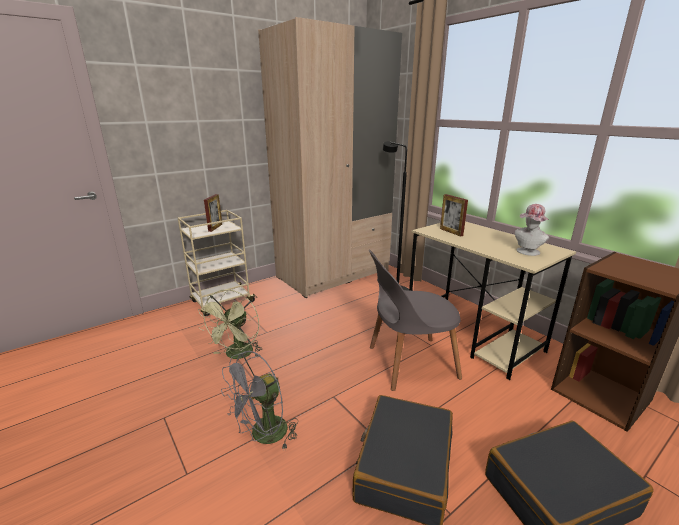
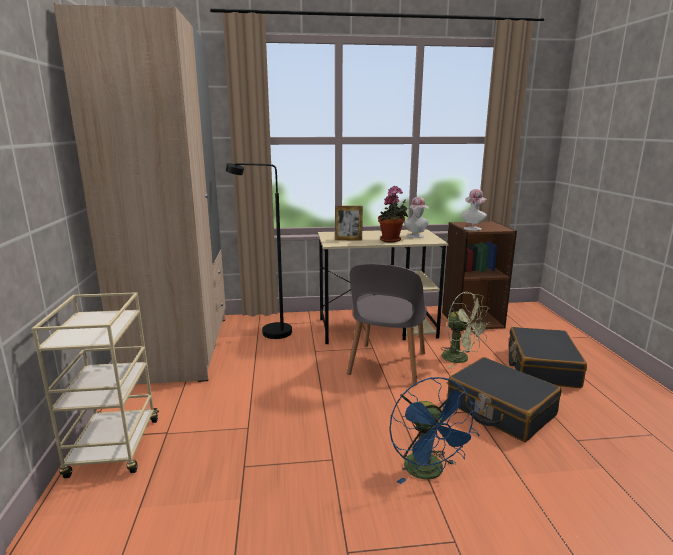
camera: 60 degrees left, 5 degrees down
green fan [198,289,262,359] -> green fan moved to [440,292,491,368]
picture frame [204,194,222,232] -> none
grey fan [221,351,299,451] -> blue fan [389,377,480,484]
none -> potted plant [378,186,408,242]
none -> hat [461,189,487,231]

